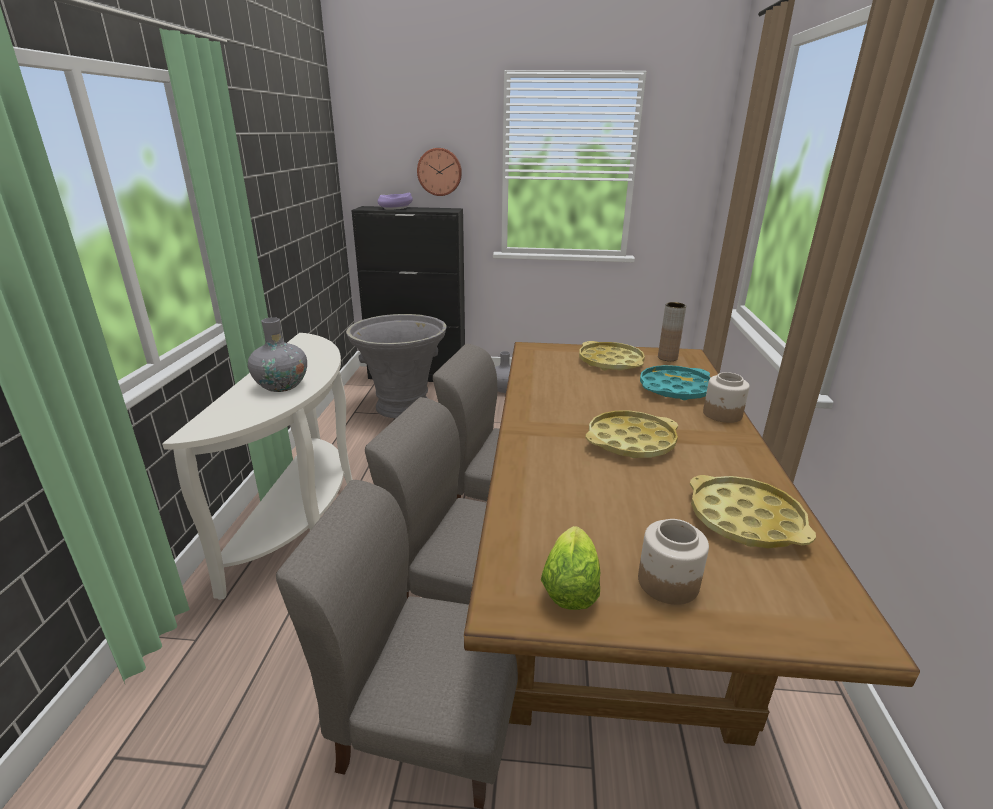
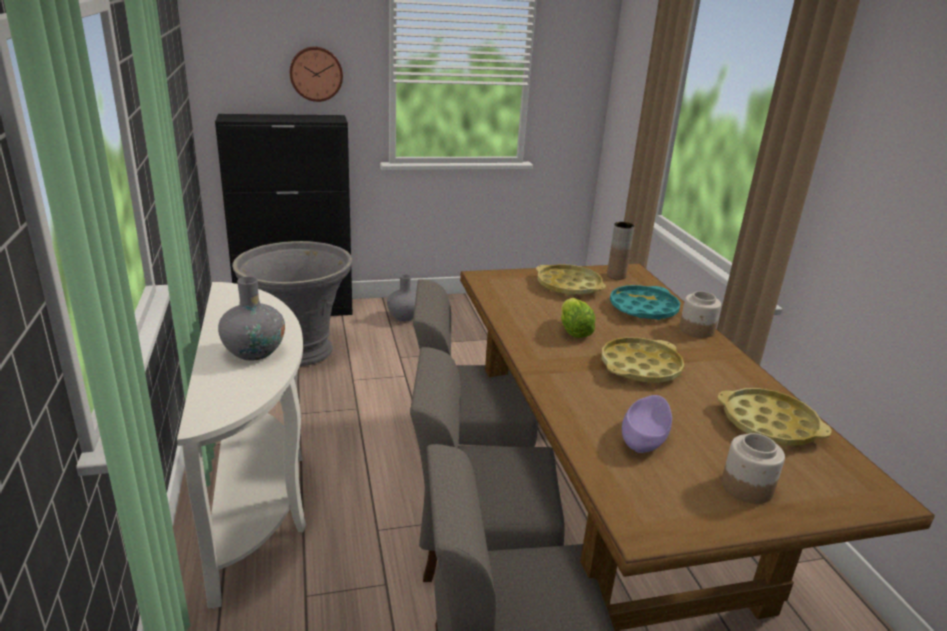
camera: 20 degrees left, 0 degrees up
purple bowl [377,193,413,210] -> purple bowl moved to [622,395,672,453]
lettuce [541,526,600,610] -> lettuce moved to [561,298,596,338]

